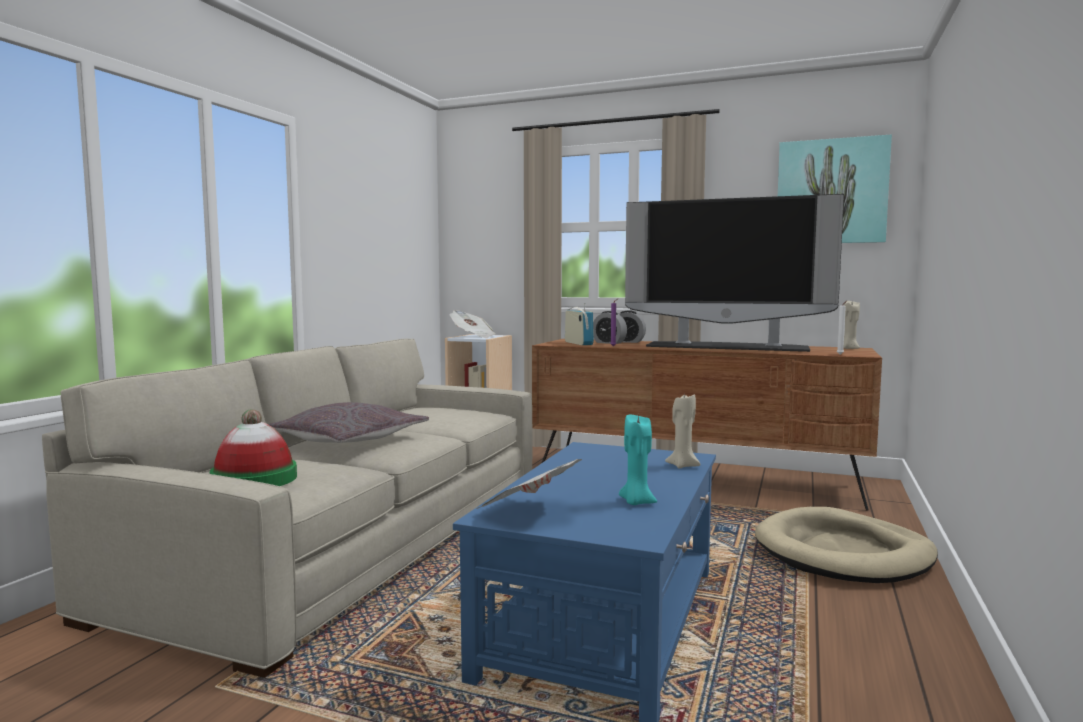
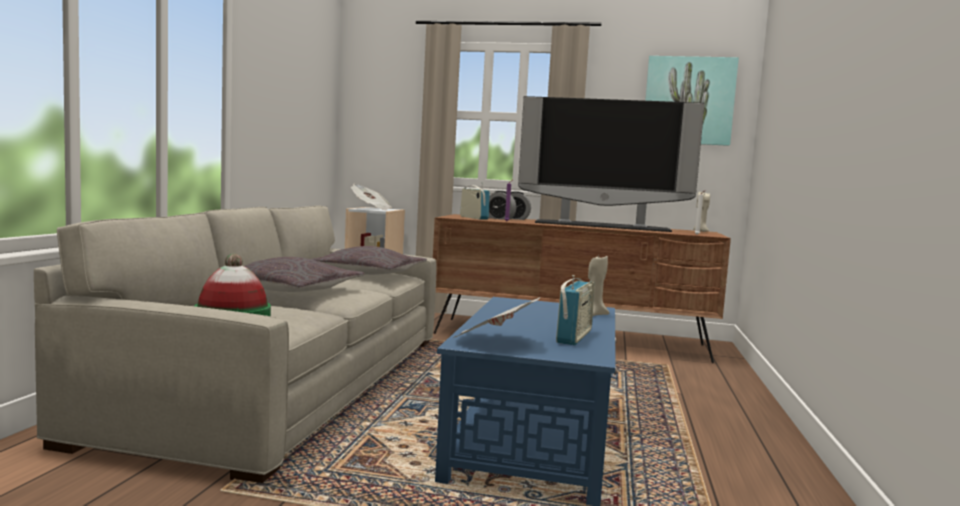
camera: 10 degrees left, 0 degrees up
turquoise candle [619,414,657,505] -> radio [556,275,595,345]
beige dog bed [755,507,938,583] -> none
none -> grey pillow [311,246,427,275]

